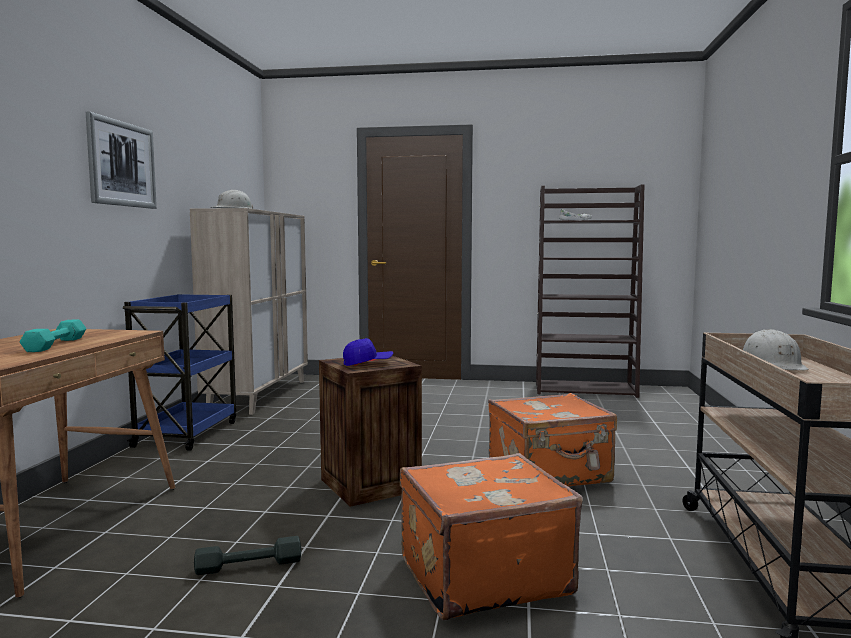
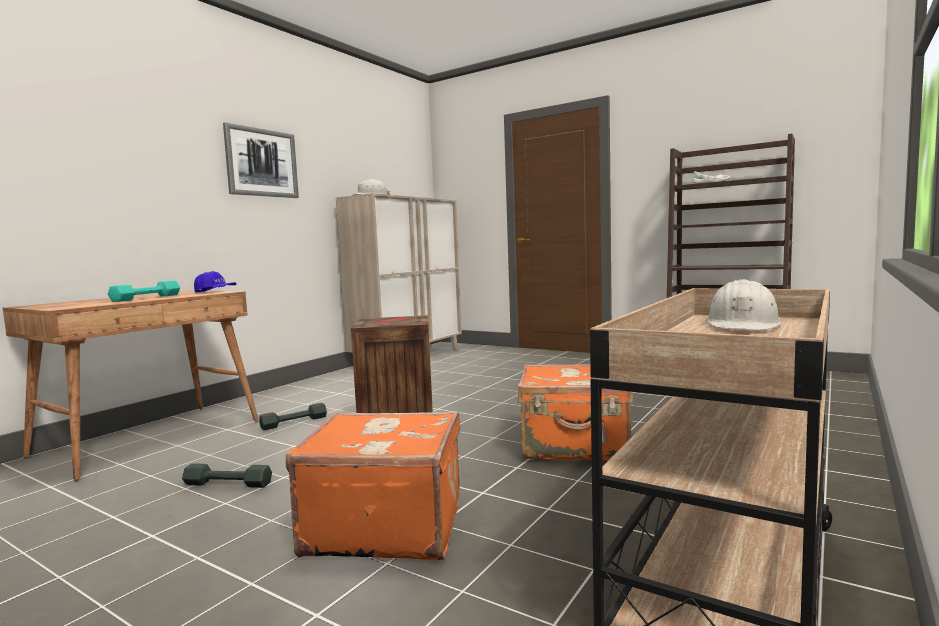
camera: 25 degrees right, 0 degrees up
blue cart [123,294,236,451] -> none
blue cap [343,338,393,366] -> blue cap moved to [194,271,237,293]
none -> grey dumbbell [259,403,327,430]

